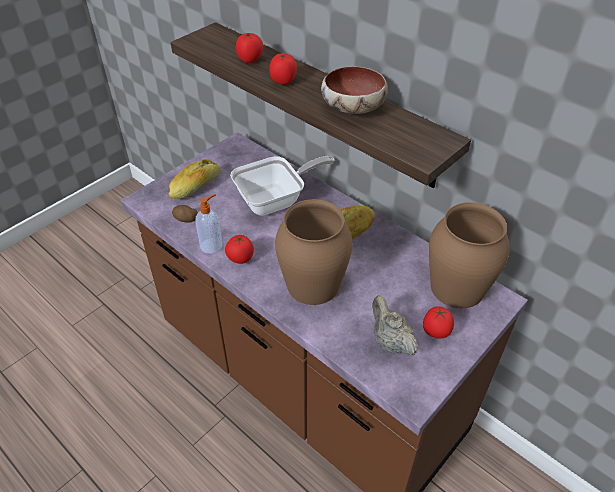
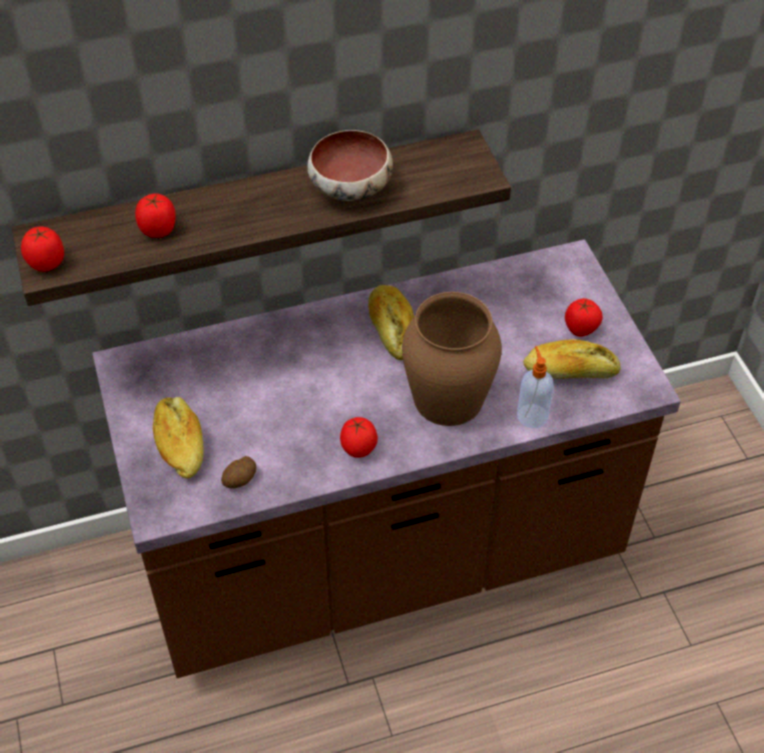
camera: 60 degrees left, 5 degrees up
soap dispenser [195,194,222,254] -> soap dispenser moved to [517,346,554,428]
frying pan [230,156,335,216] -> none
tomato [269,53,297,85] -> tomato moved to [21,226,64,272]
beige teapot [372,295,418,356] -> bread [523,339,620,379]
brown vase [429,202,510,308] -> none

